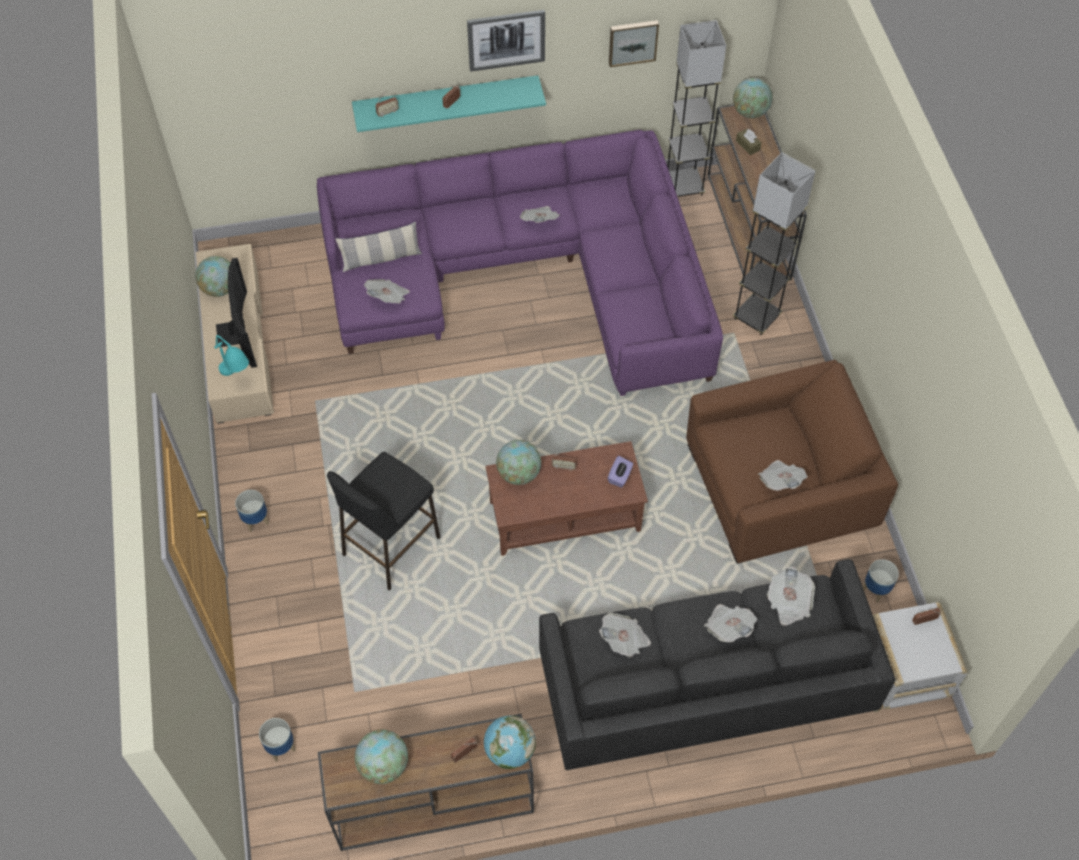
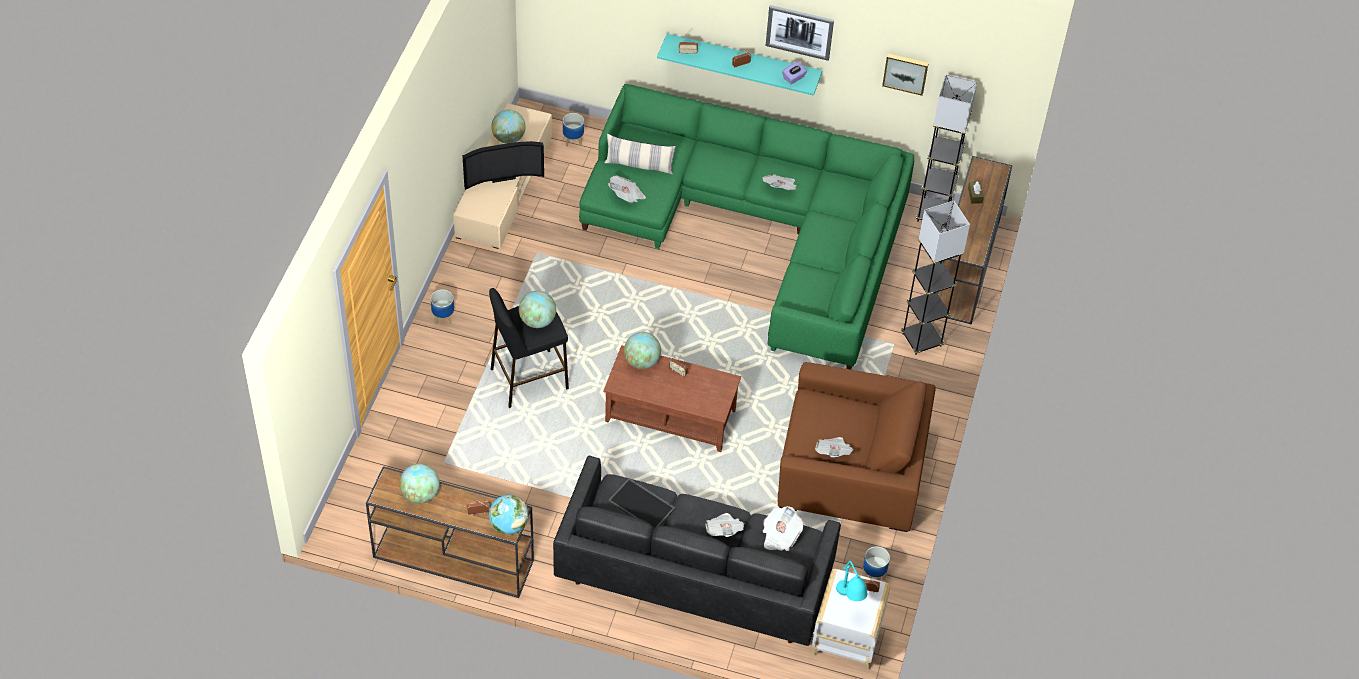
camera: 25 degrees right, 5 degrees down
turquoise table lamp [214,335,249,376] -> turquoise table lamp moved to [836,561,867,601]
television [216,258,257,368] -> television turned 60 degrees clockwise [463,141,544,190]
planter [259,718,296,762] -> planter moved to [563,113,584,146]
purple sofa [317,130,723,396] -> green sofa [579,84,914,370]
newspaper [599,613,651,657] -> tray [608,478,675,528]
purple tissue box [608,456,633,488] -> purple tissue box moved to [782,61,807,84]
globe [733,78,773,118] -> globe moved to [519,291,556,328]

